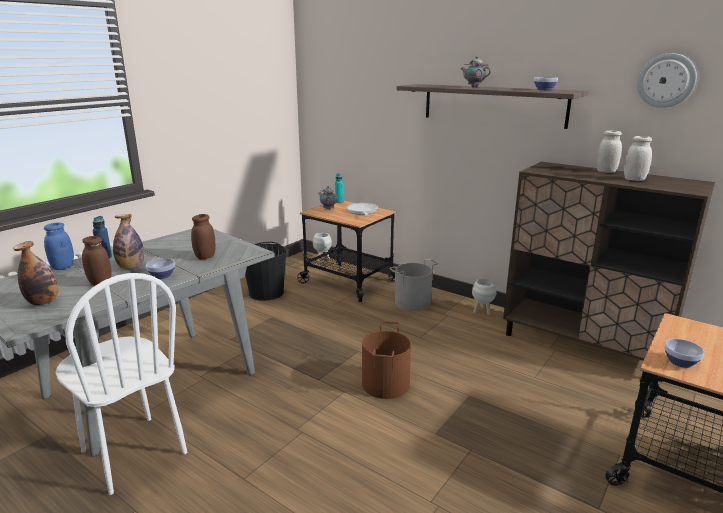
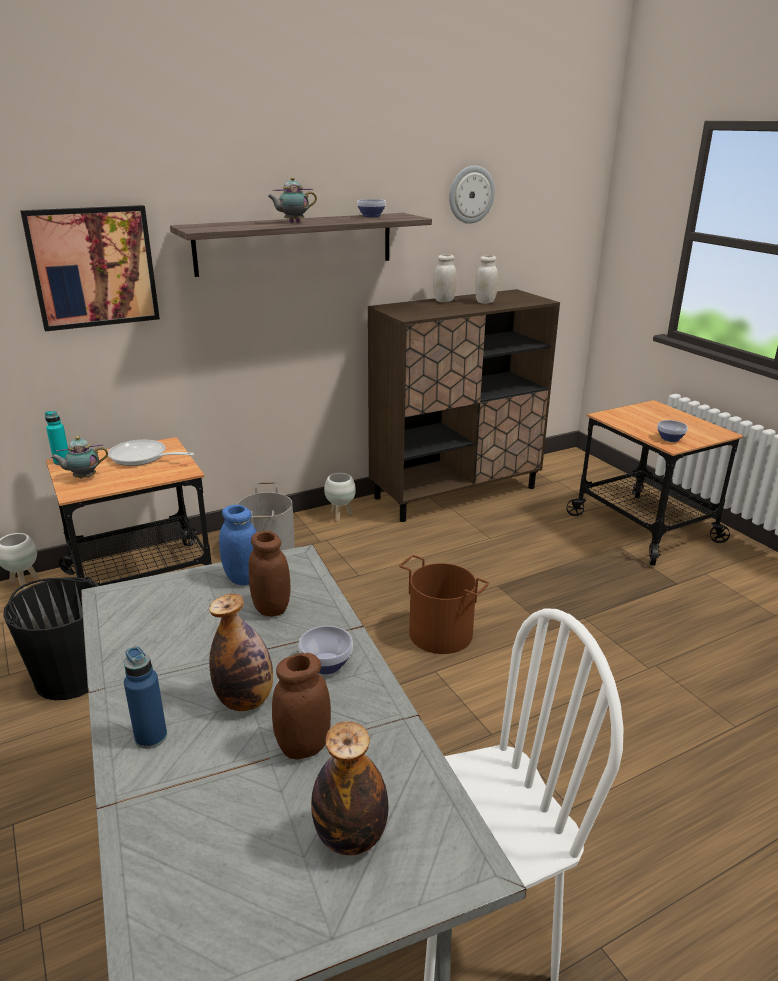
camera: 65 degrees left, 5 degrees up
blue jar [44,222,74,270] -> blue jar moved to [219,505,257,585]
none -> picture [20,205,160,331]

